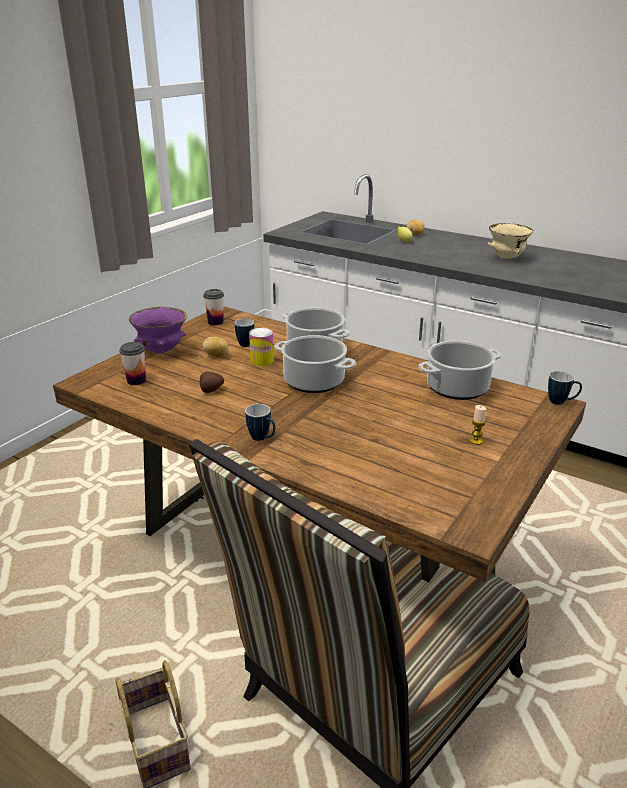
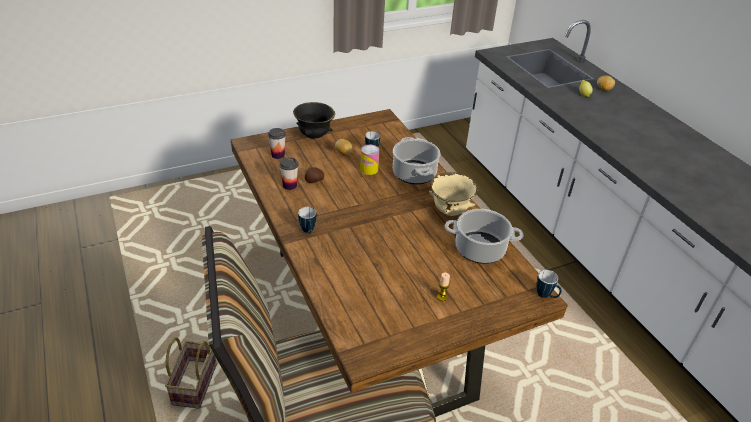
camera: 30 degrees right, 10 degrees up
purple bowl [129,307,187,354] -> black bowl [293,102,335,139]
cup [203,289,224,325] -> cup moved to [279,157,298,190]
cooking pot [274,335,356,393] -> none
beige bowl [488,223,533,259] -> beige bowl moved to [429,172,478,216]

